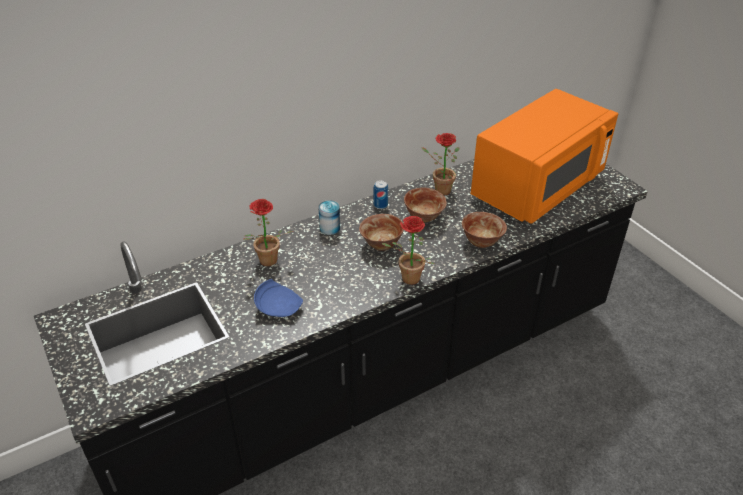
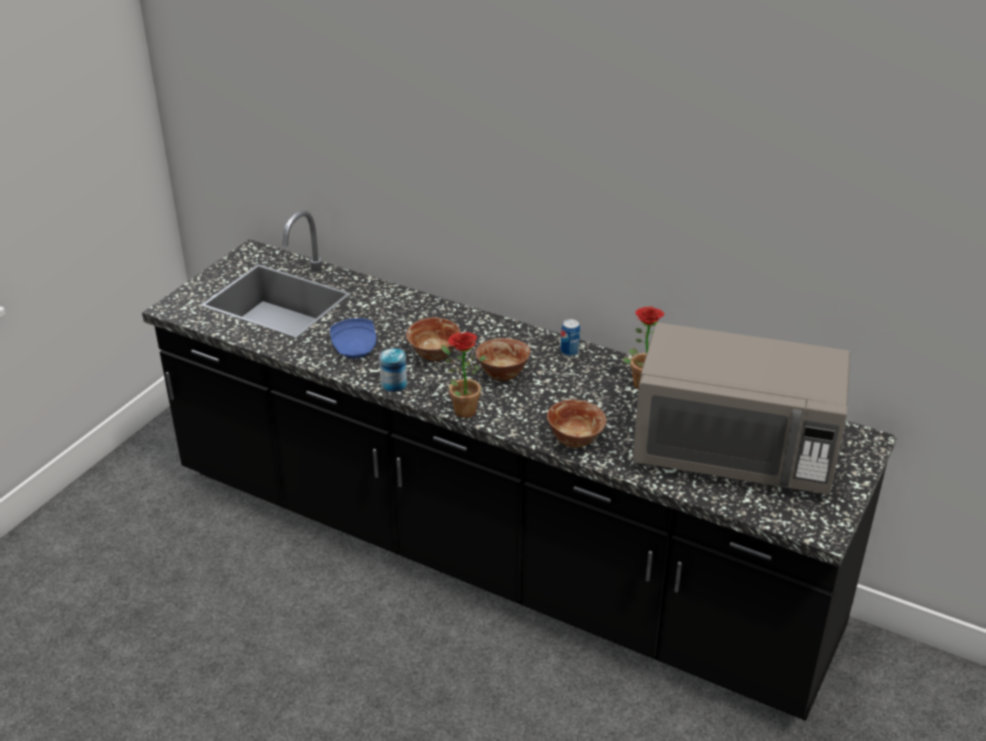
camera: 60 degrees right, 5 degrees down
potted plant [243,199,292,266] -> none
can [318,200,340,235] -> can moved to [379,348,407,392]
bowl [404,188,447,223] -> bowl moved to [406,317,461,361]
orange microwave [471,89,618,224] -> grey microwave [633,323,850,495]

